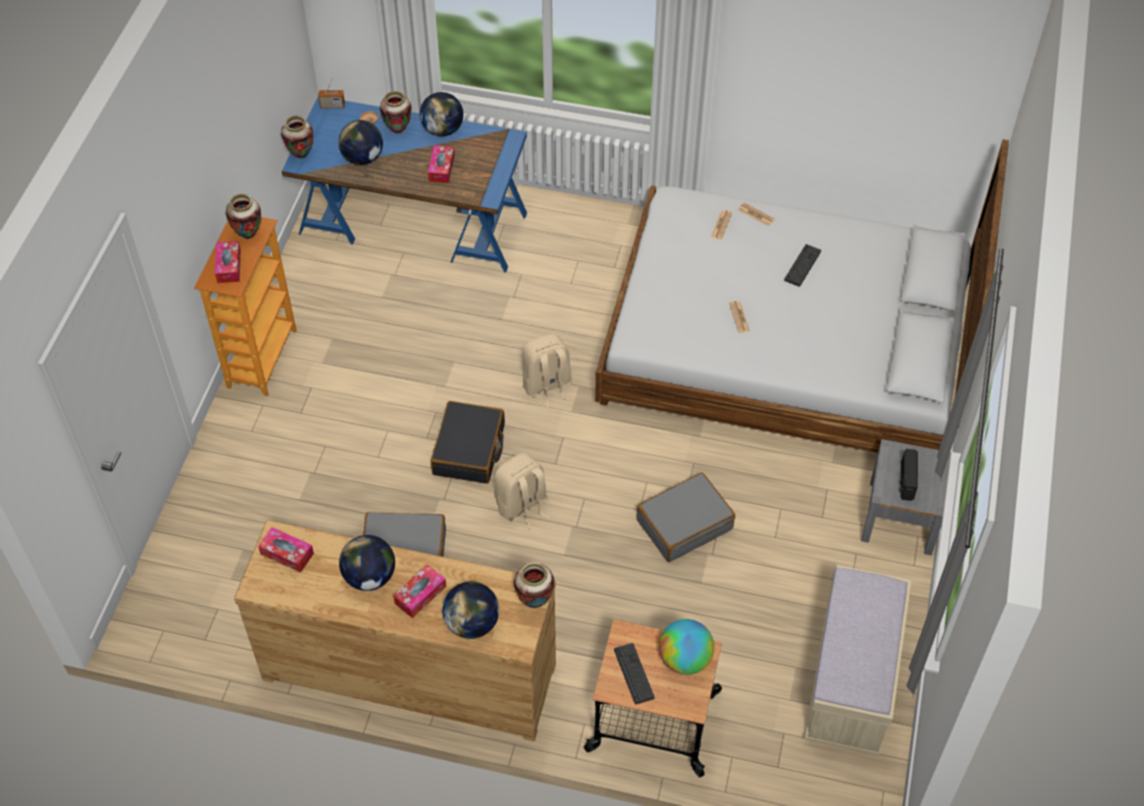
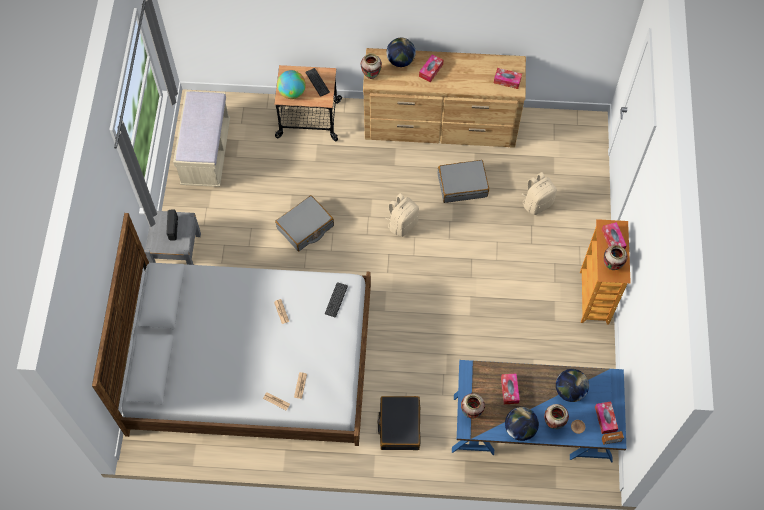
camera: 170 degrees right, 10 degrees up
vase [281,116,313,158] -> vase moved to [461,393,485,419]
globe [339,535,395,591] -> none
black suitcase [431,401,505,484] -> black suitcase moved to [378,396,421,450]
beige backpack [522,334,572,408] -> beige backpack moved to [522,172,557,215]
keyboard [784,244,821,287] -> keyboard moved to [325,282,348,318]
none -> tissue box [595,402,618,434]

